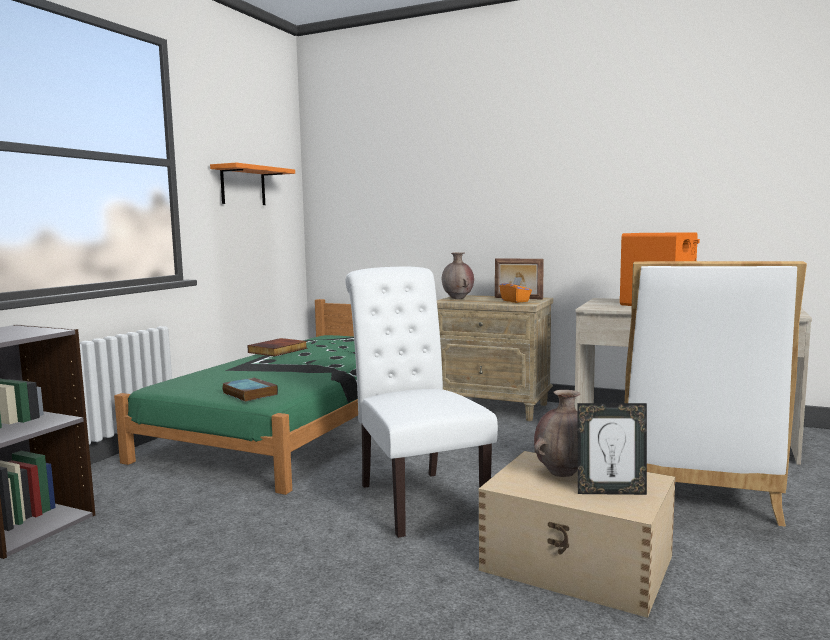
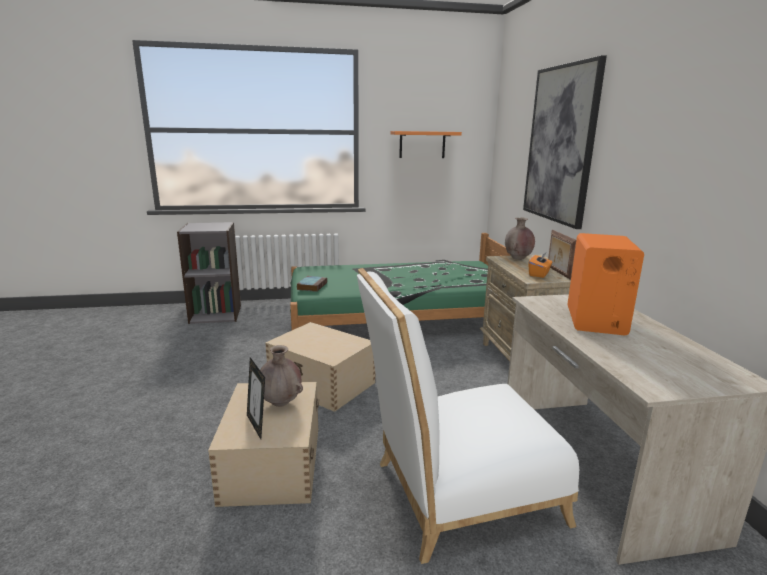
camera: 55 degrees right, 10 degrees up
book [247,338,308,357] -> none
white chair [346,267,498,538] -> beige storage box [265,322,375,412]
none -> picture [523,55,607,229]

